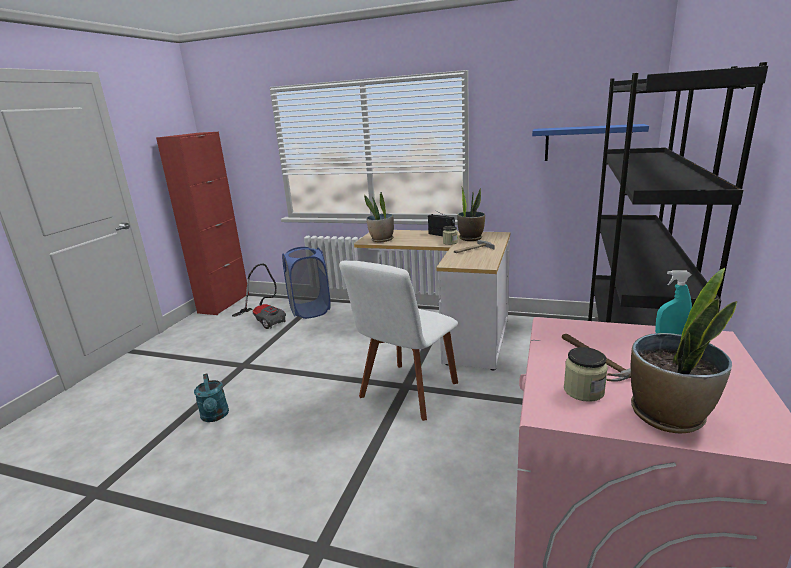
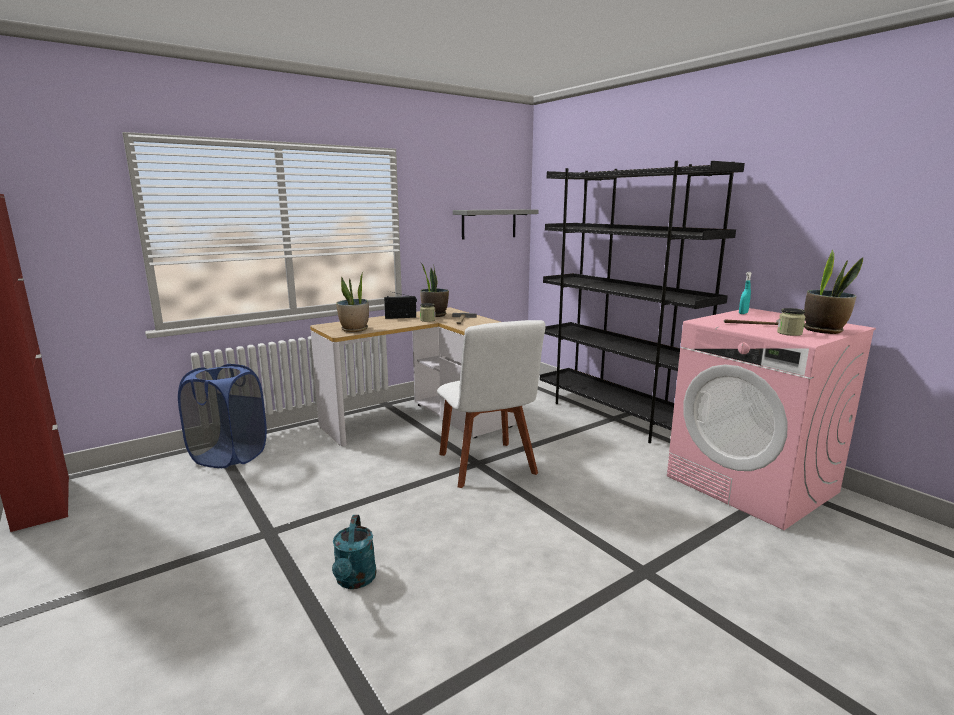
camera: 55 degrees left, 5 degrees down
turquoise watering can [194,373,229,422] -> turquoise watering can turned 75 degrees clockwise [332,515,377,589]
vacuum cleaner [232,264,286,329] -> none
blue shelf [532,124,649,161] -> grey shelf [453,209,539,240]

